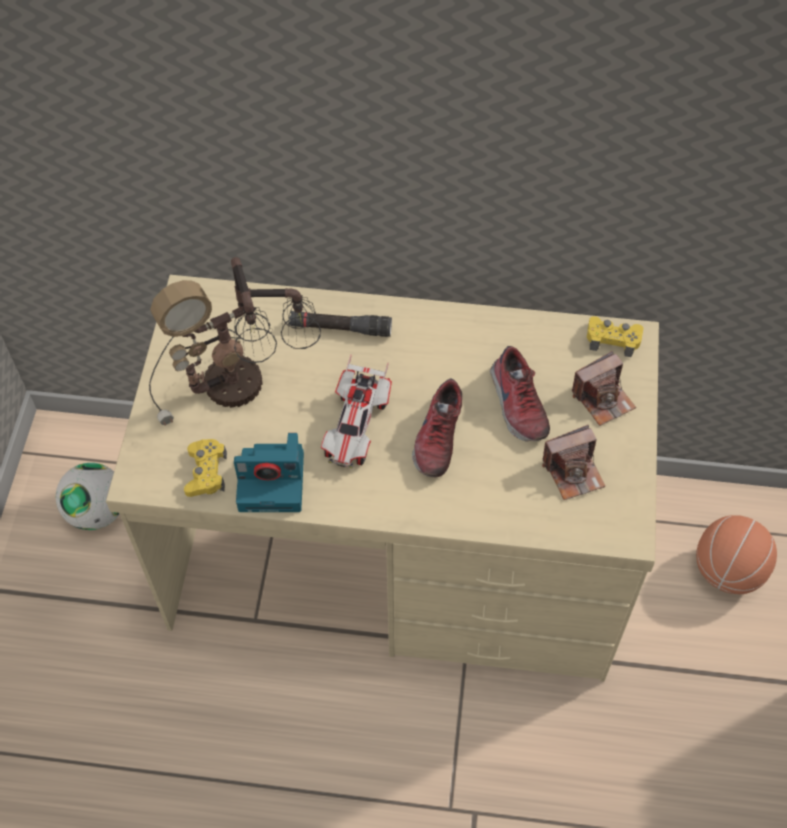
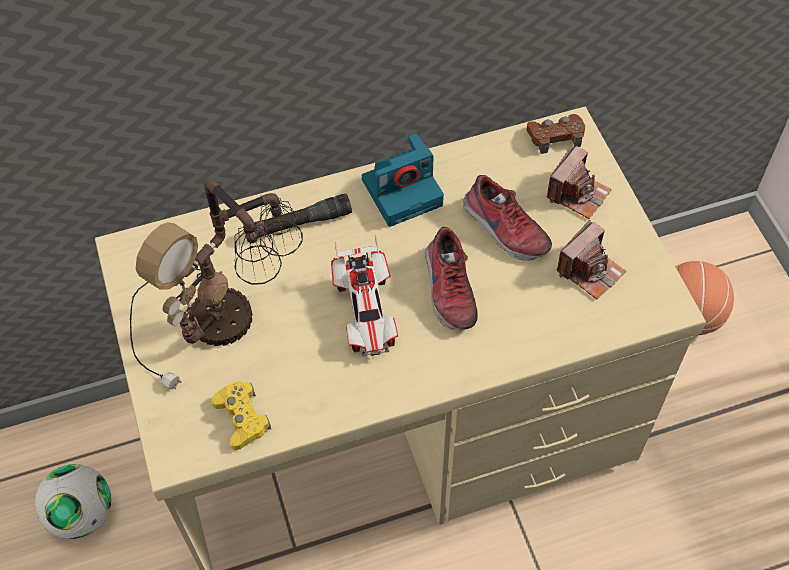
camera: 25 degrees left, 0 degrees up
camera [234,433,304,512] -> camera moved to [362,133,444,227]
yellow game controller [587,316,643,357] -> brown game controller [526,114,585,154]

